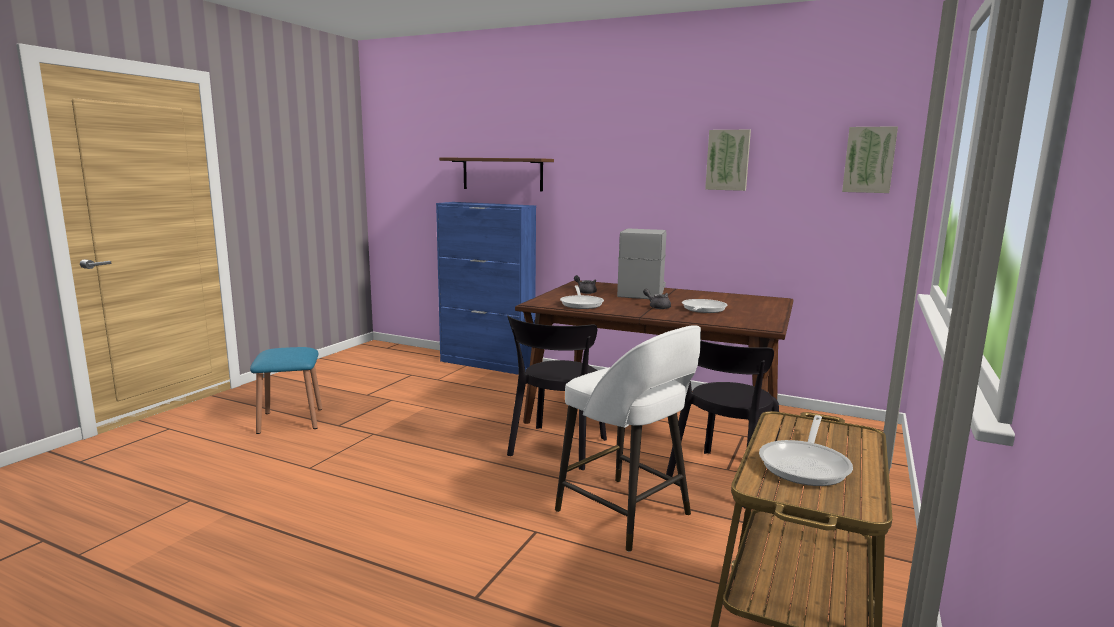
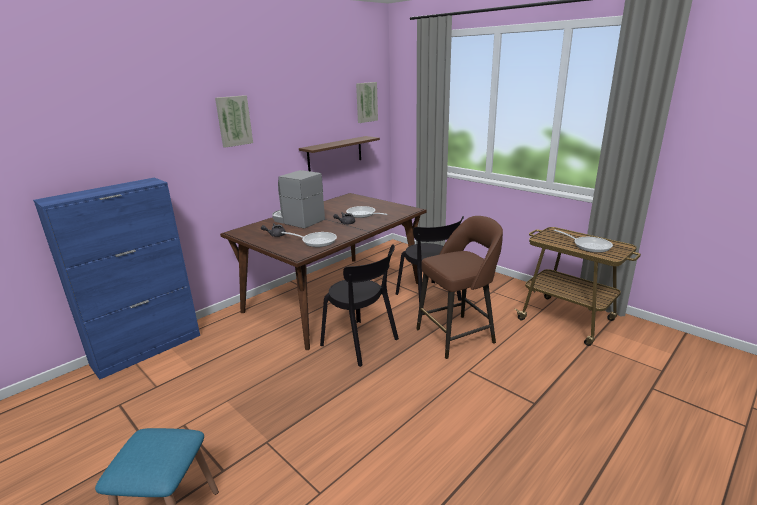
camera: 70 degrees left, 10 degrees up
brown shelf [439,157,554,192] -> brown shelf moved to [299,136,380,171]
white stool [555,325,701,552] -> brown stool [416,216,503,359]
picture [705,130,751,191] -> picture moved to [215,95,253,148]

